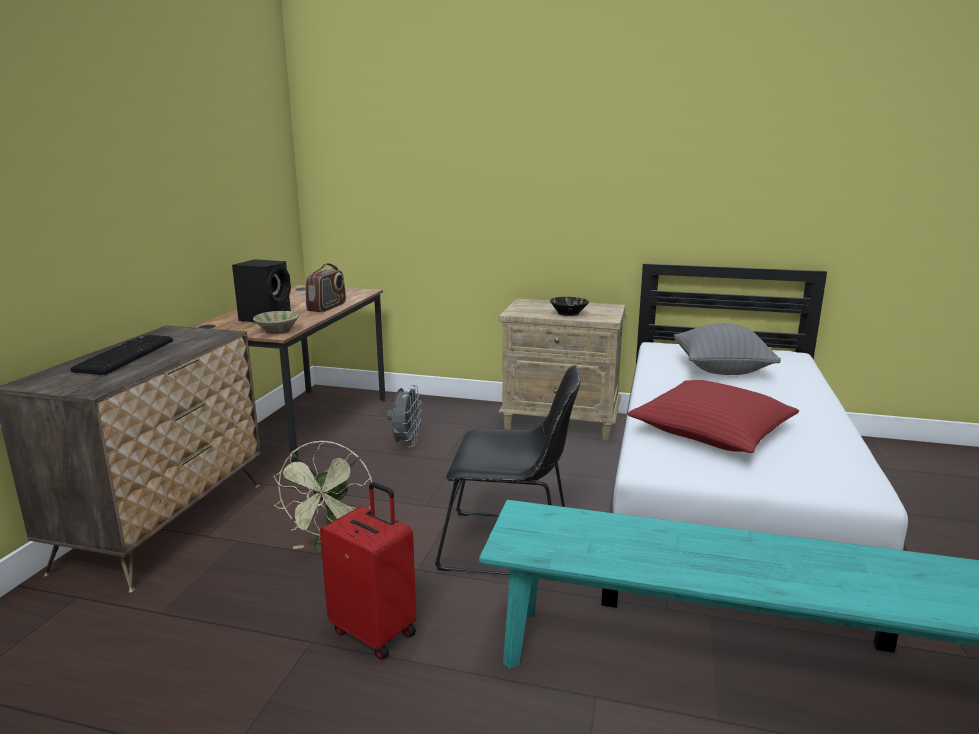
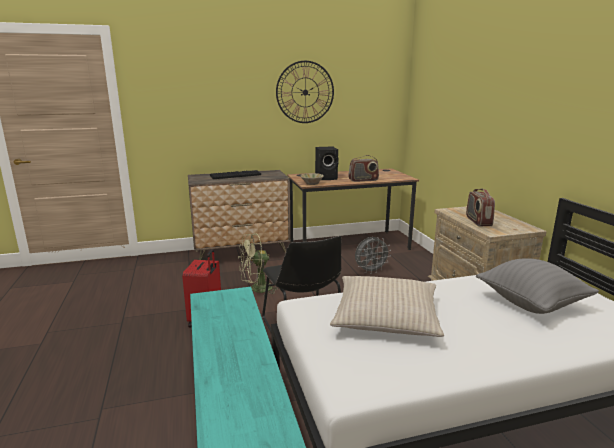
camera: 60 degrees right, 0 degrees up
black bowl [550,297,589,316] -> radio [466,189,495,226]
red pillow [627,380,799,453] -> beige pillow [330,276,444,337]
none -> wall clock [276,61,334,123]

